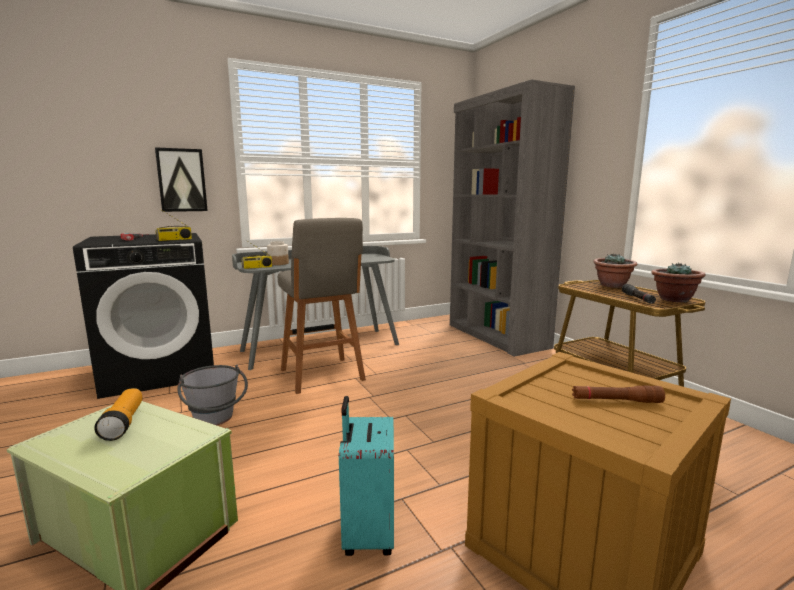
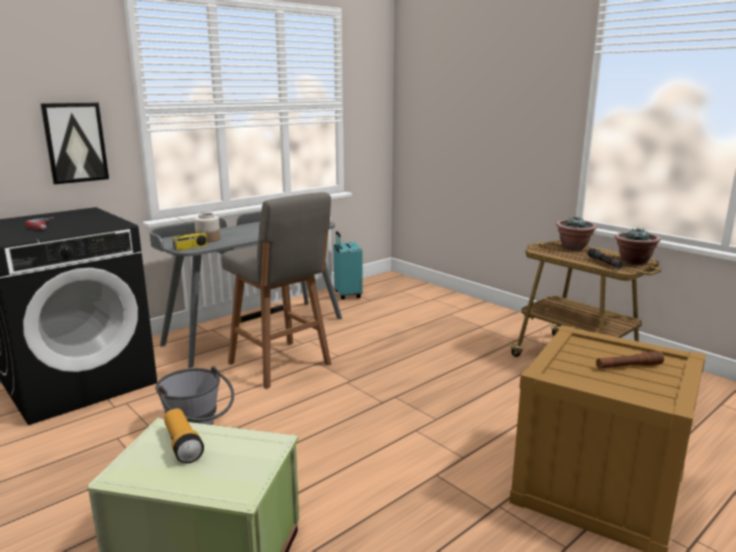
camera: 15 degrees left, 5 degrees up
radio [155,209,192,241] -> none
turquoise suitcase [339,396,394,556] -> turquoise suitcase moved to [334,231,363,300]
grey bookcase [450,79,575,357] -> none

